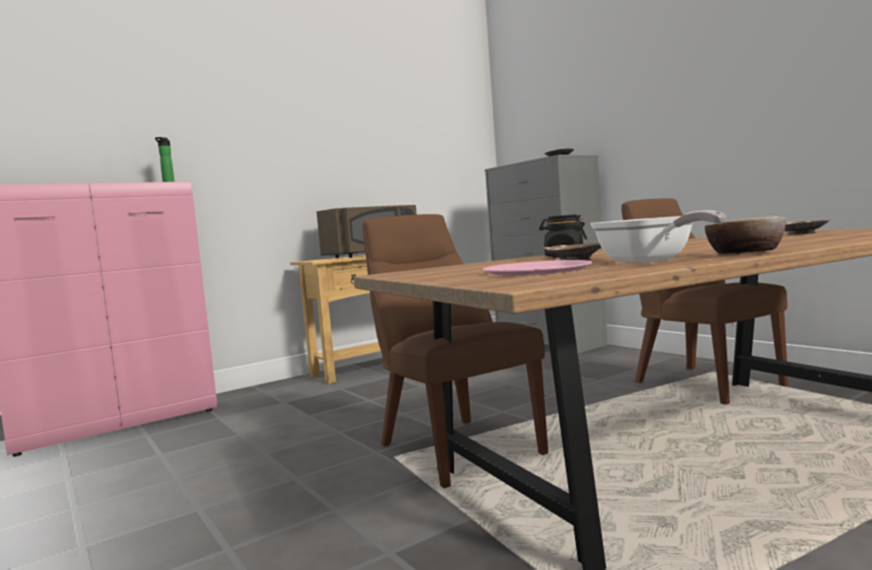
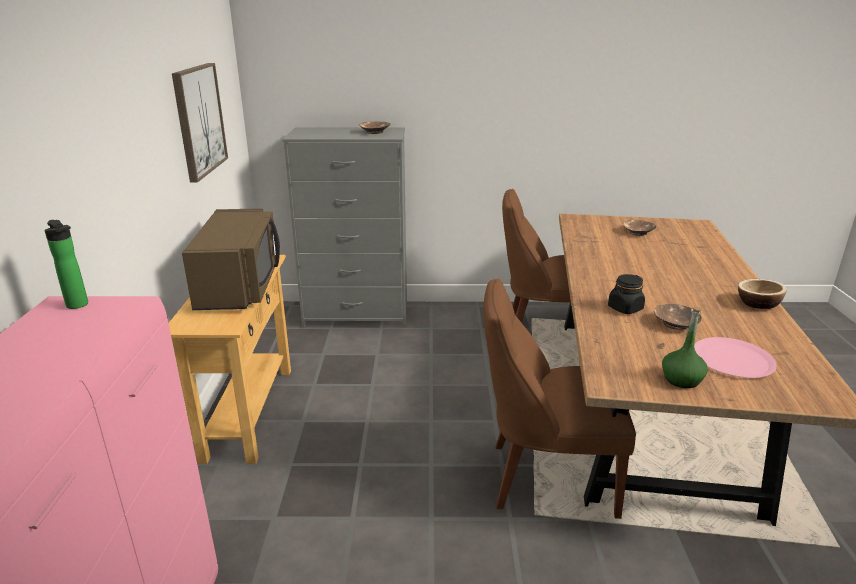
camera: 55 degrees left, 20 degrees up
frying pan [590,210,726,263] -> none
none -> picture [172,63,228,182]
none -> green bottle [662,306,708,388]

